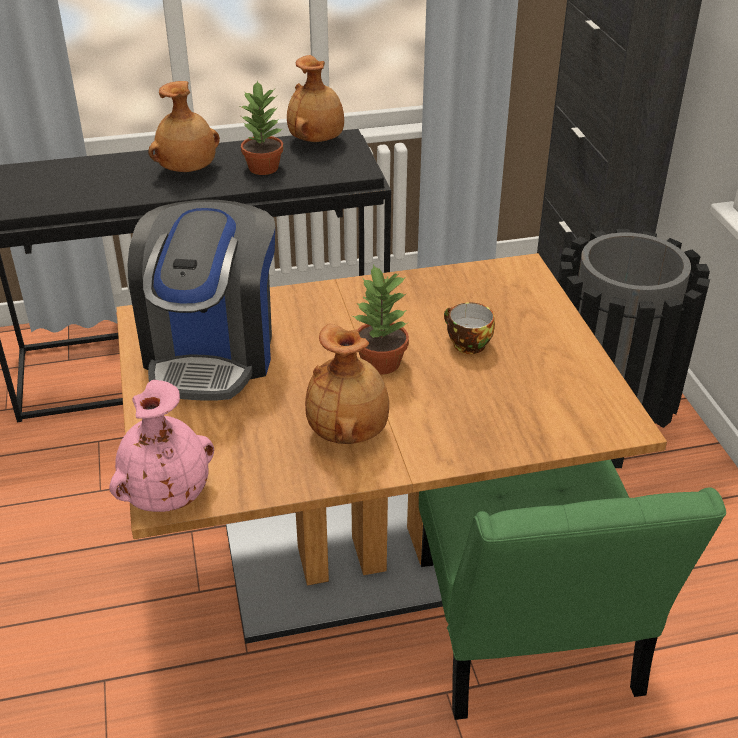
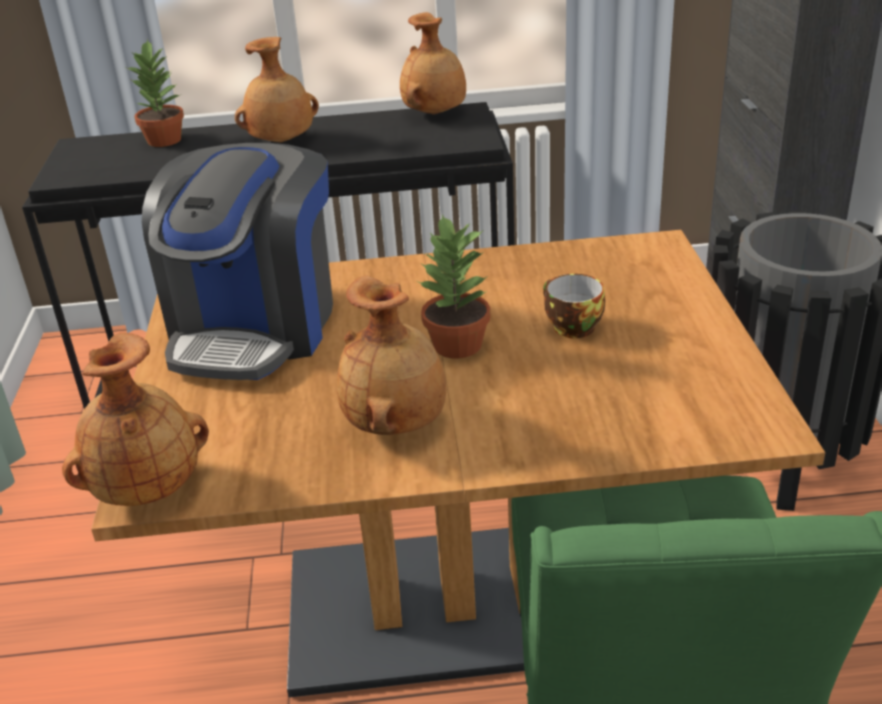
camera: 10 degrees right, 5 degrees down
pink vase [109,380,214,512] -> brown vase [62,332,209,506]
potted plant [240,81,283,175] -> potted plant moved to [126,39,184,147]

